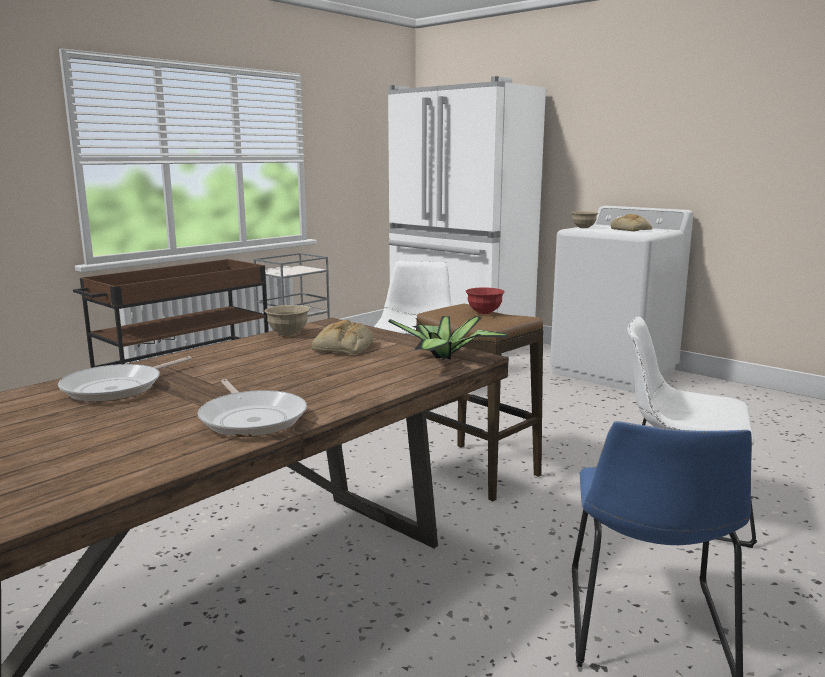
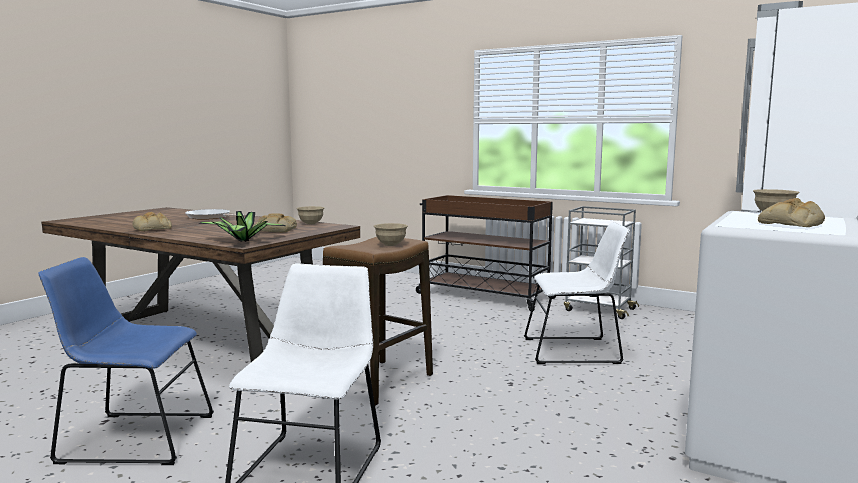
camera: 80 degrees right, 5 degrees down
frying pan [198,379,307,437] -> bread [132,212,172,231]
red bowl [466,288,505,314] -> beige bowl [374,223,408,246]

